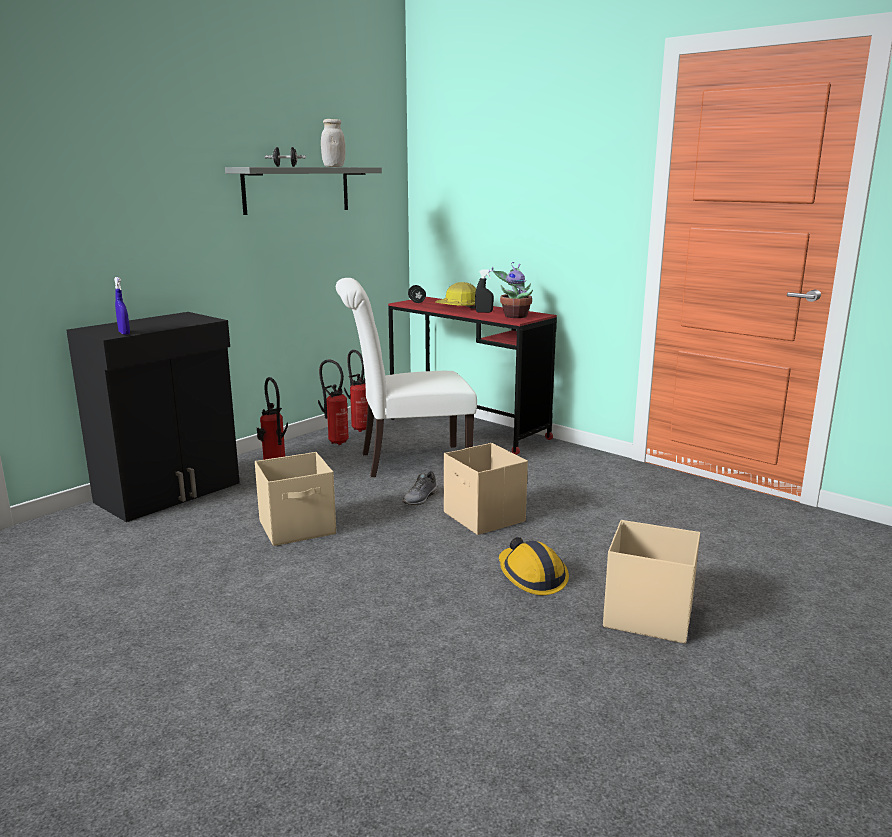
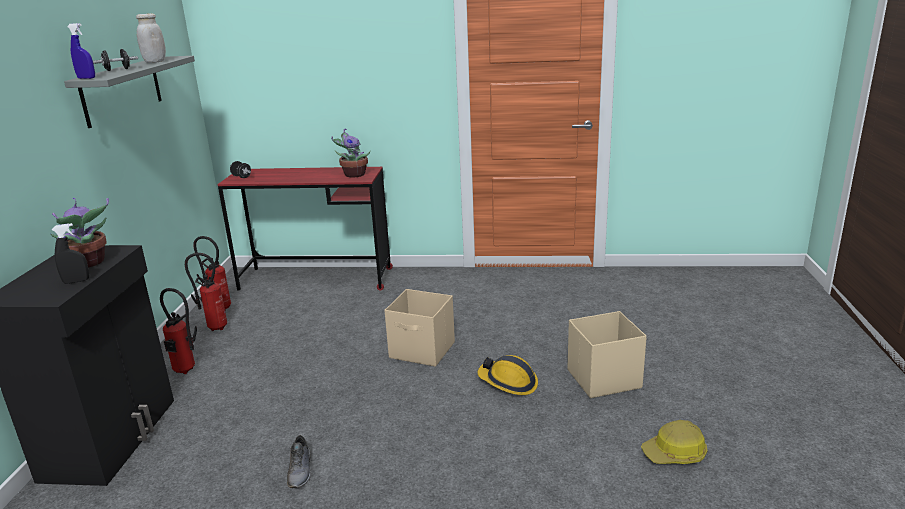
camera: 35 degrees left, 5 degrees up
blue spray bottle [114,277,130,335] -> blue spray bottle moved to [67,23,95,79]
beige storage box [255,452,336,546] -> none
white chair [336,278,477,477] -> none
grey shoe [402,471,438,505] -> grey shoe moved to [287,435,311,488]
hard hat [436,282,476,309] -> hard hat moved to [641,420,707,464]
black spray bottle [475,269,494,313] -> black spray bottle moved to [52,223,89,284]
none -> potted plant [50,198,109,267]

